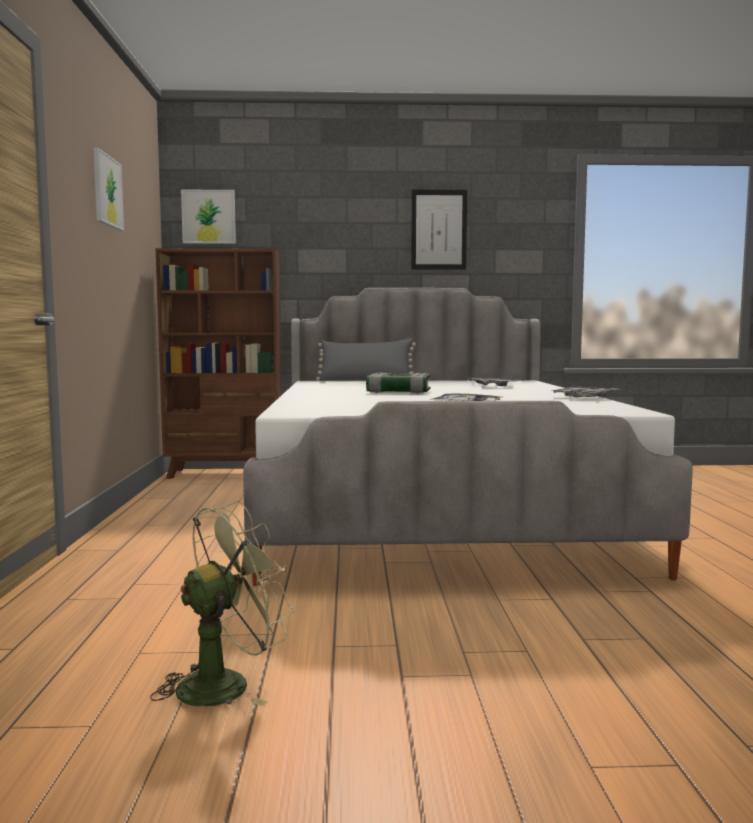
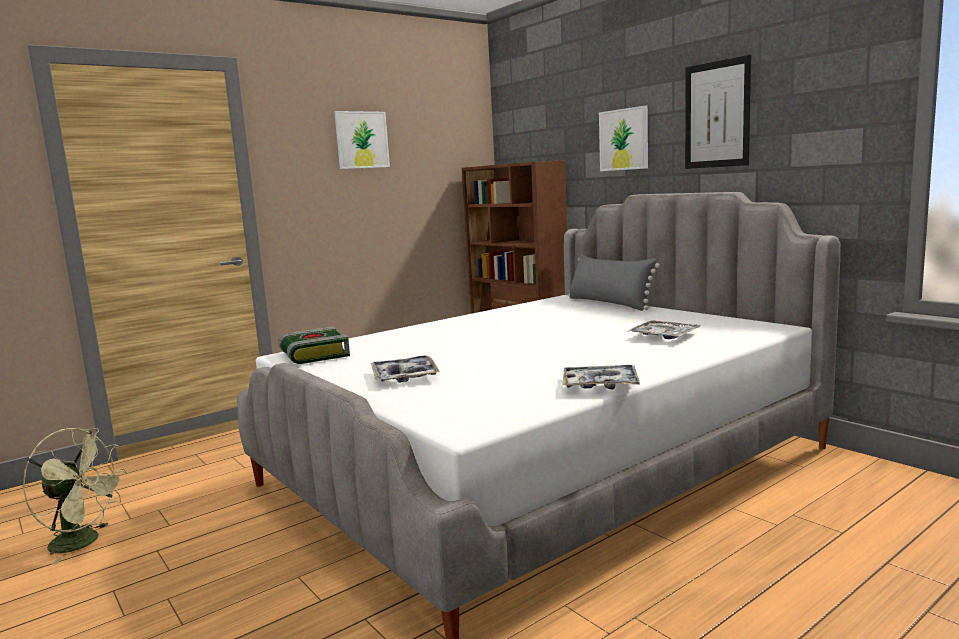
camera: 55 degrees right, 5 degrees up
picture [181,189,236,244] -> picture moved to [599,106,648,171]
book [366,372,431,394] -> book moved to [278,327,350,364]

